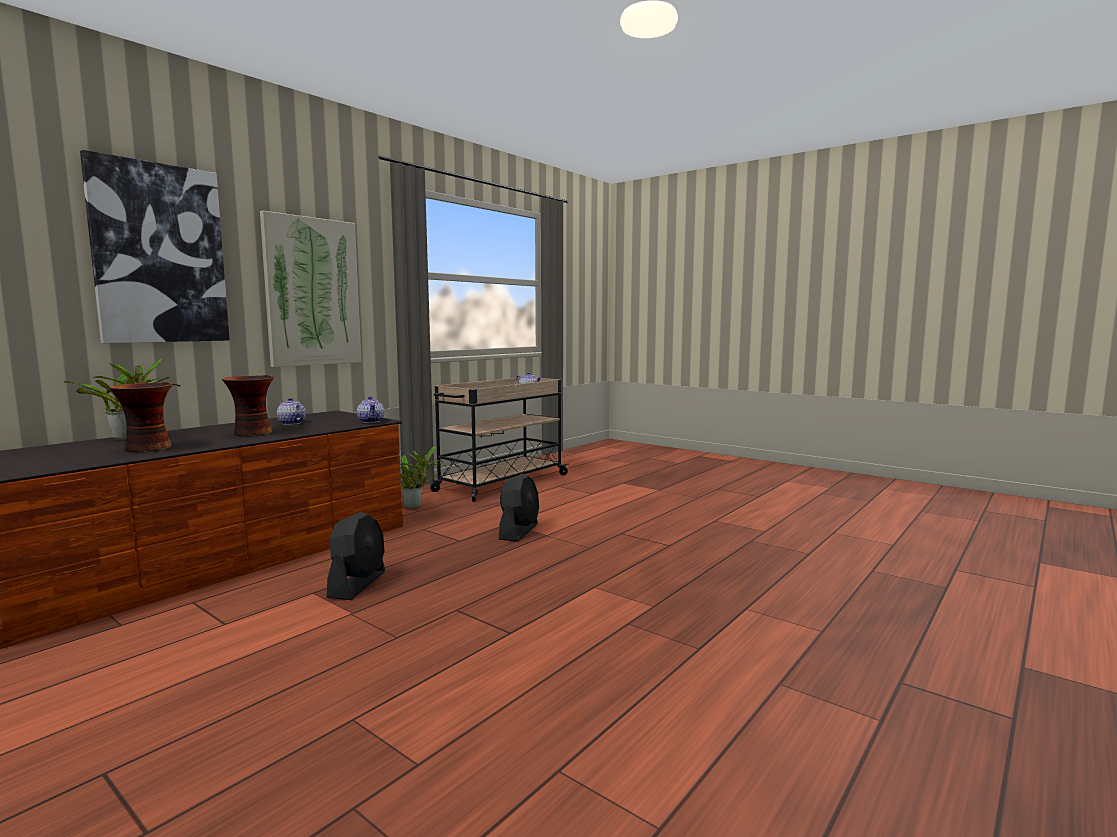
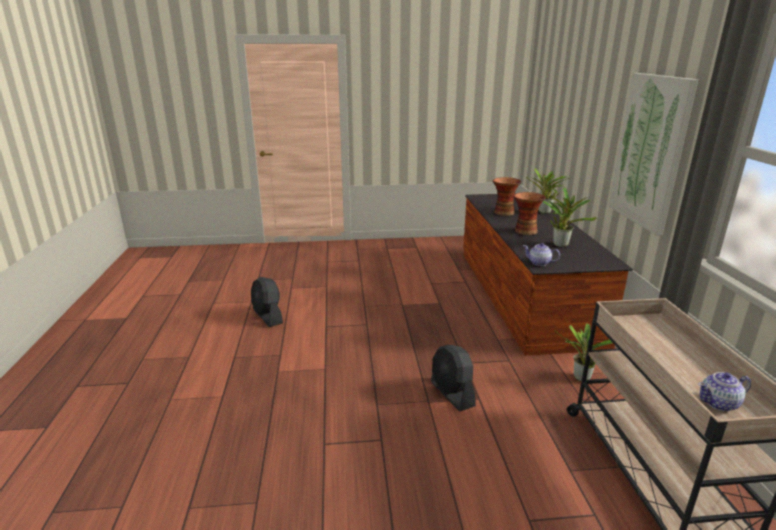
camera: 135 degrees right, 15 degrees up
picture [80,150,230,343] -> none
teapot [277,398,306,425] -> potted plant [543,187,597,247]
black fan [327,511,385,600] -> black fan moved to [251,277,283,327]

